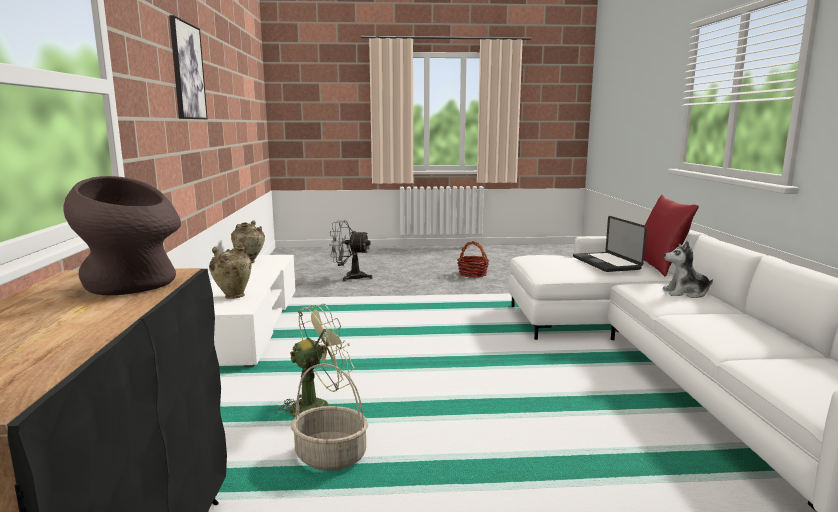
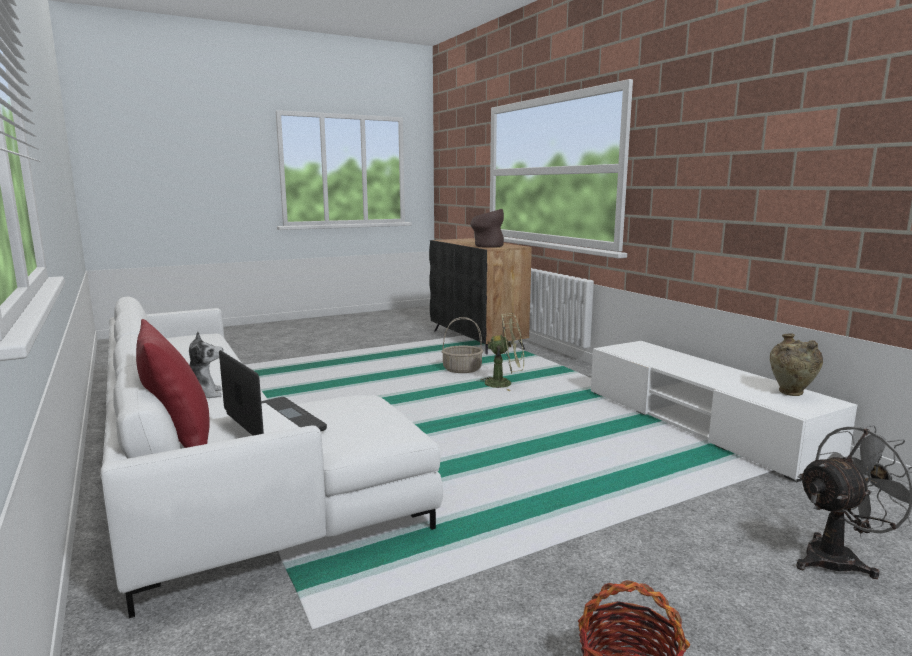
camera: 155 degrees right, 0 degrees up
picture [169,15,208,119] -> none
beige vase [209,246,252,299] -> none
green fan [275,304,354,417] -> green fan turned 120 degrees counterclockwise [477,313,524,391]

